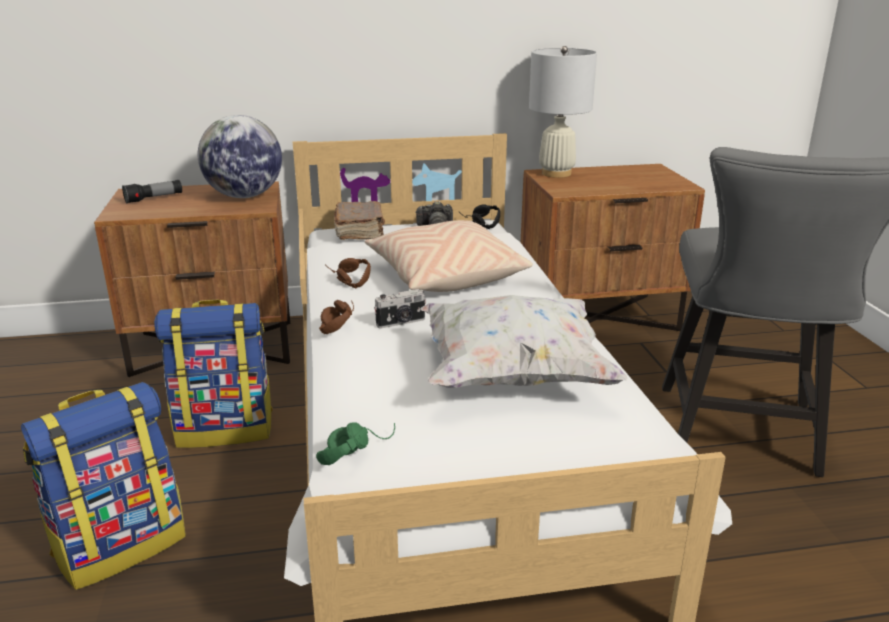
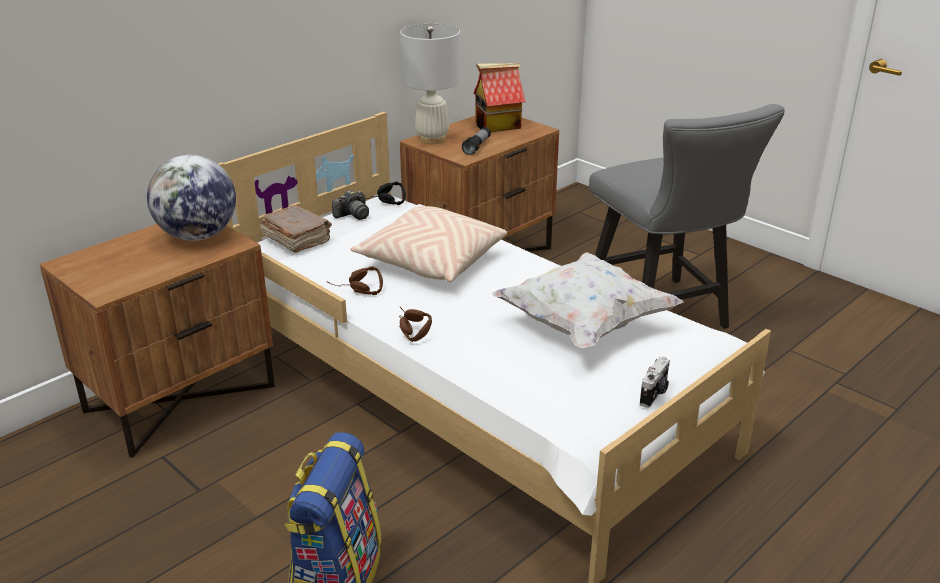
camera: 35 degrees left, 5 degrees up
flashlight [122,180,182,203] -> flashlight moved to [462,127,491,155]
backpack [154,299,273,448] -> none
green headphones [316,422,395,465] -> none
camera [374,289,426,328] -> camera moved to [640,357,670,408]
none -> toy house [473,63,525,132]

